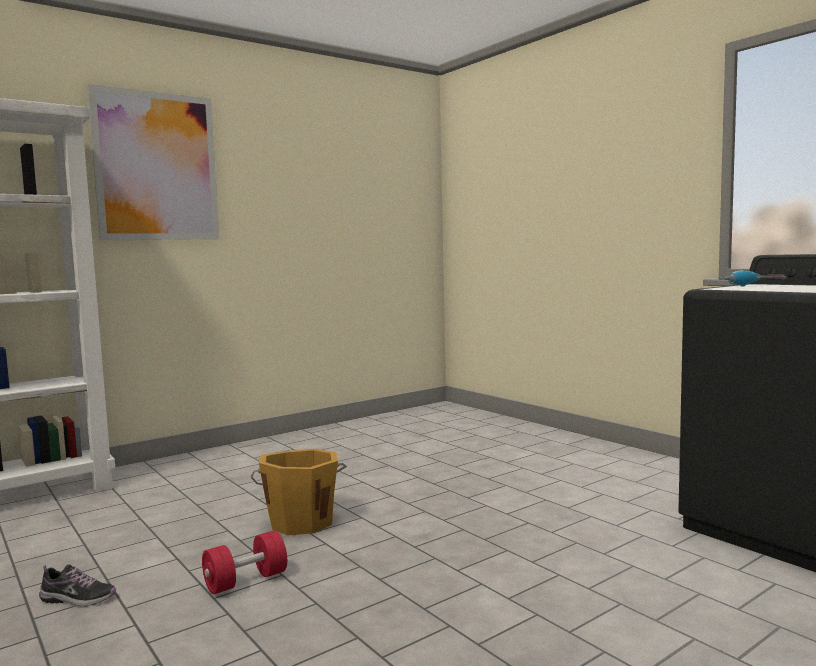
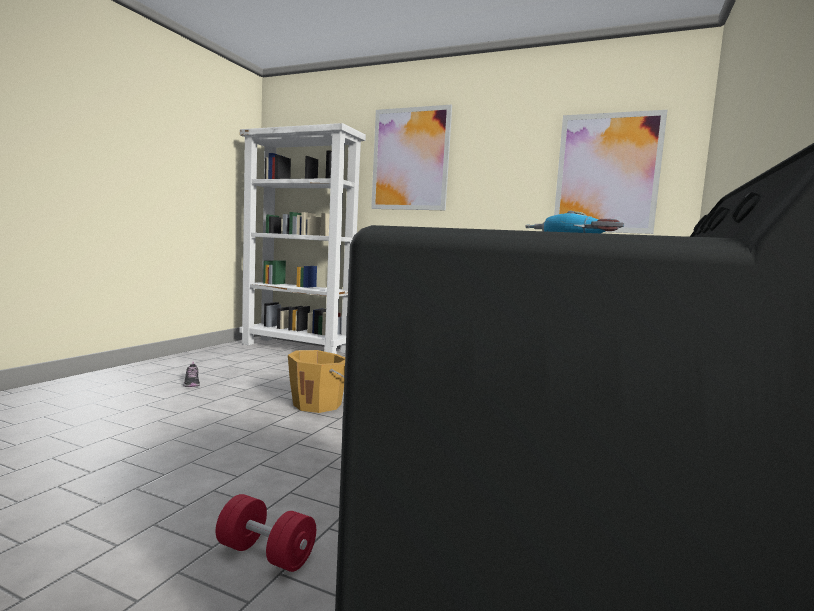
camera: 60 degrees right, 0 degrees up
red dumbbell [202,531,287,594] -> red dumbbell moved to [216,494,316,572]
none -> picture [554,110,667,234]

